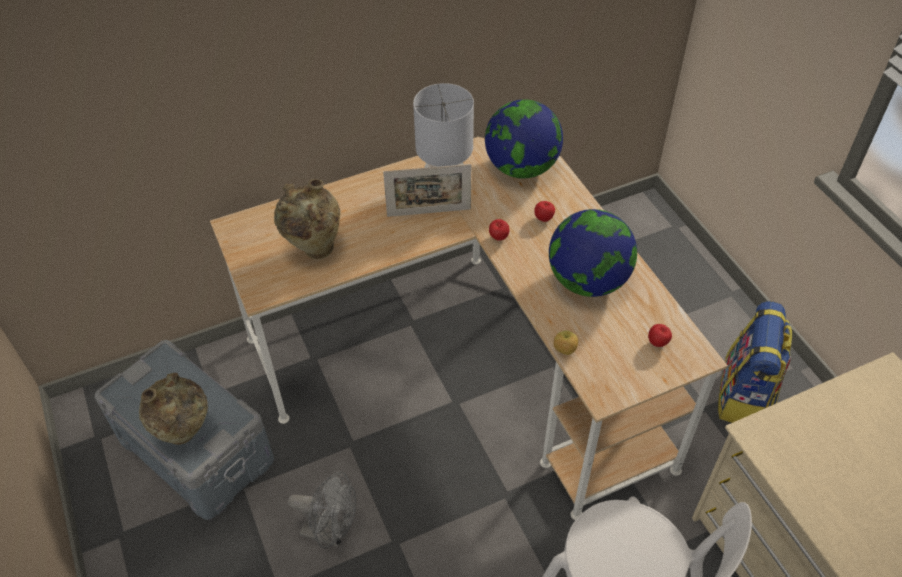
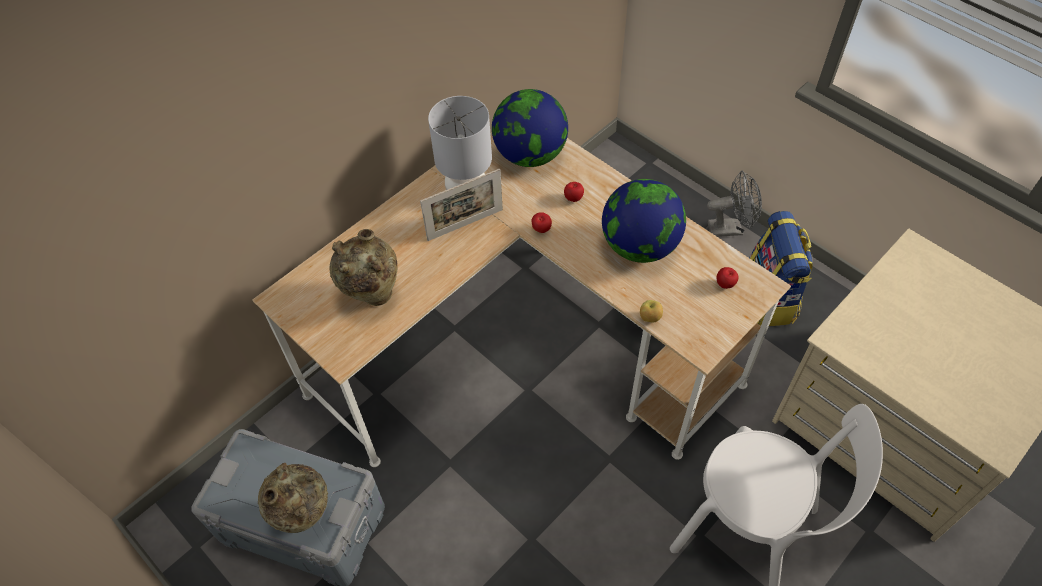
camera: 20 degrees left, 5 degrees up
grey fan [288,471,356,549] -> grey fan moved to [707,171,762,237]

